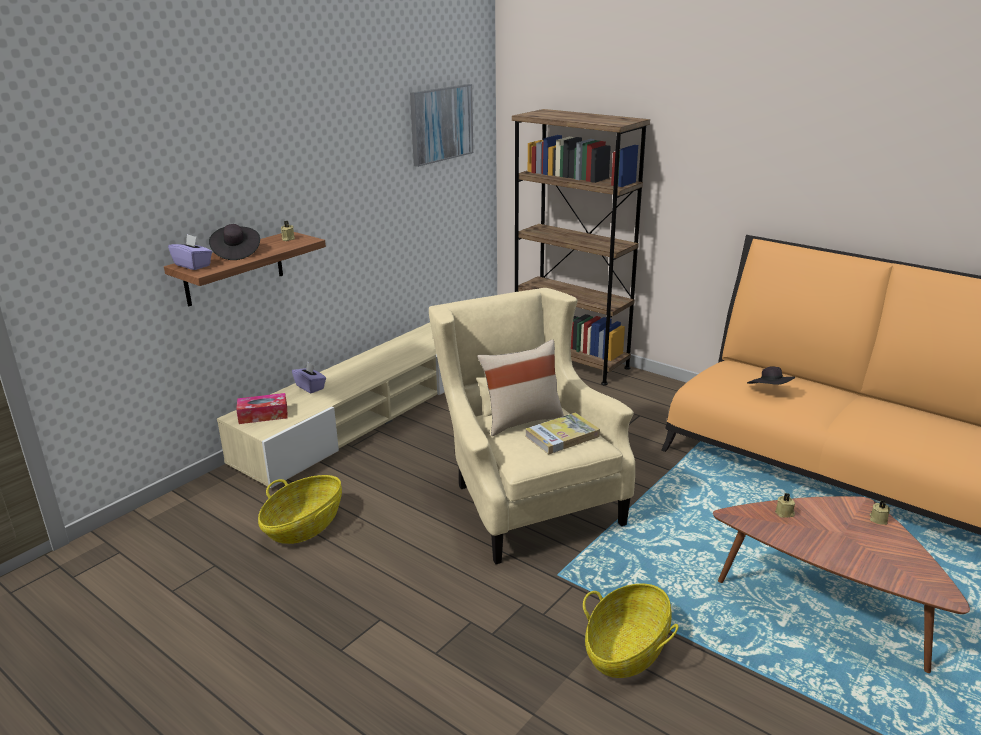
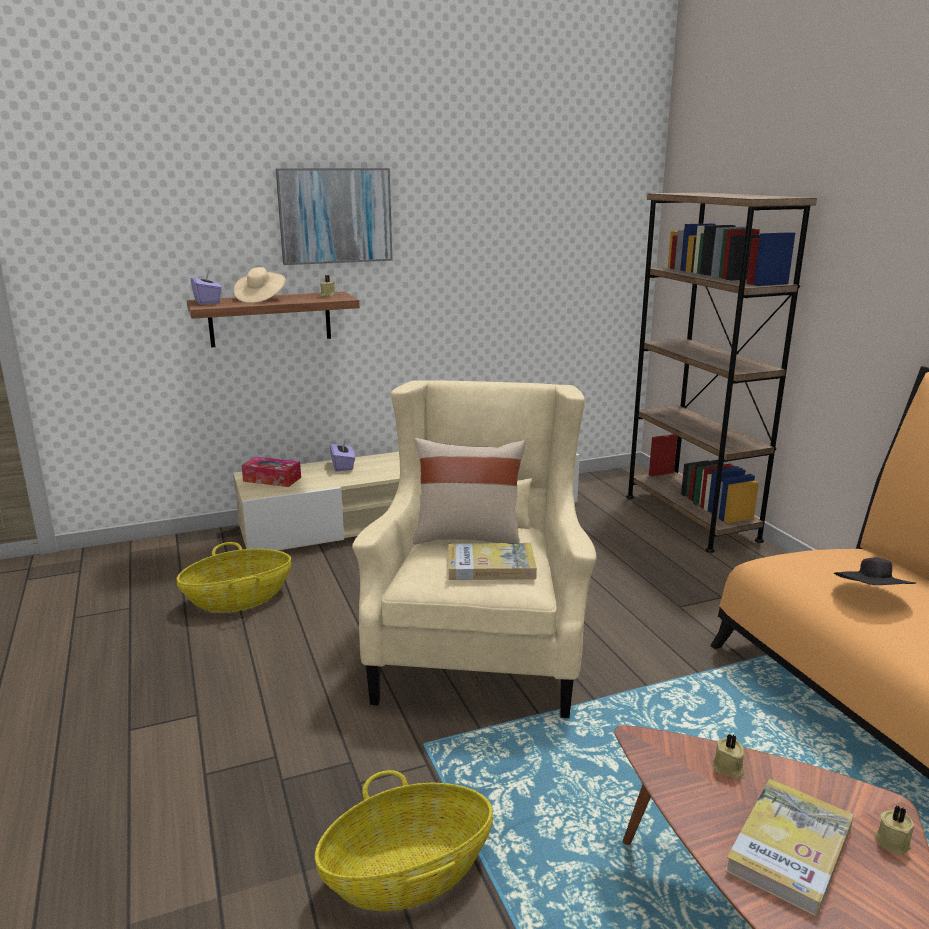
camera: 30 degrees right, 5 degrees down
black hat [209,224,260,260] -> beige hat [234,267,286,303]
picture [410,84,473,167] -> picture moved to [276,168,393,265]
none -> book [725,779,854,917]

